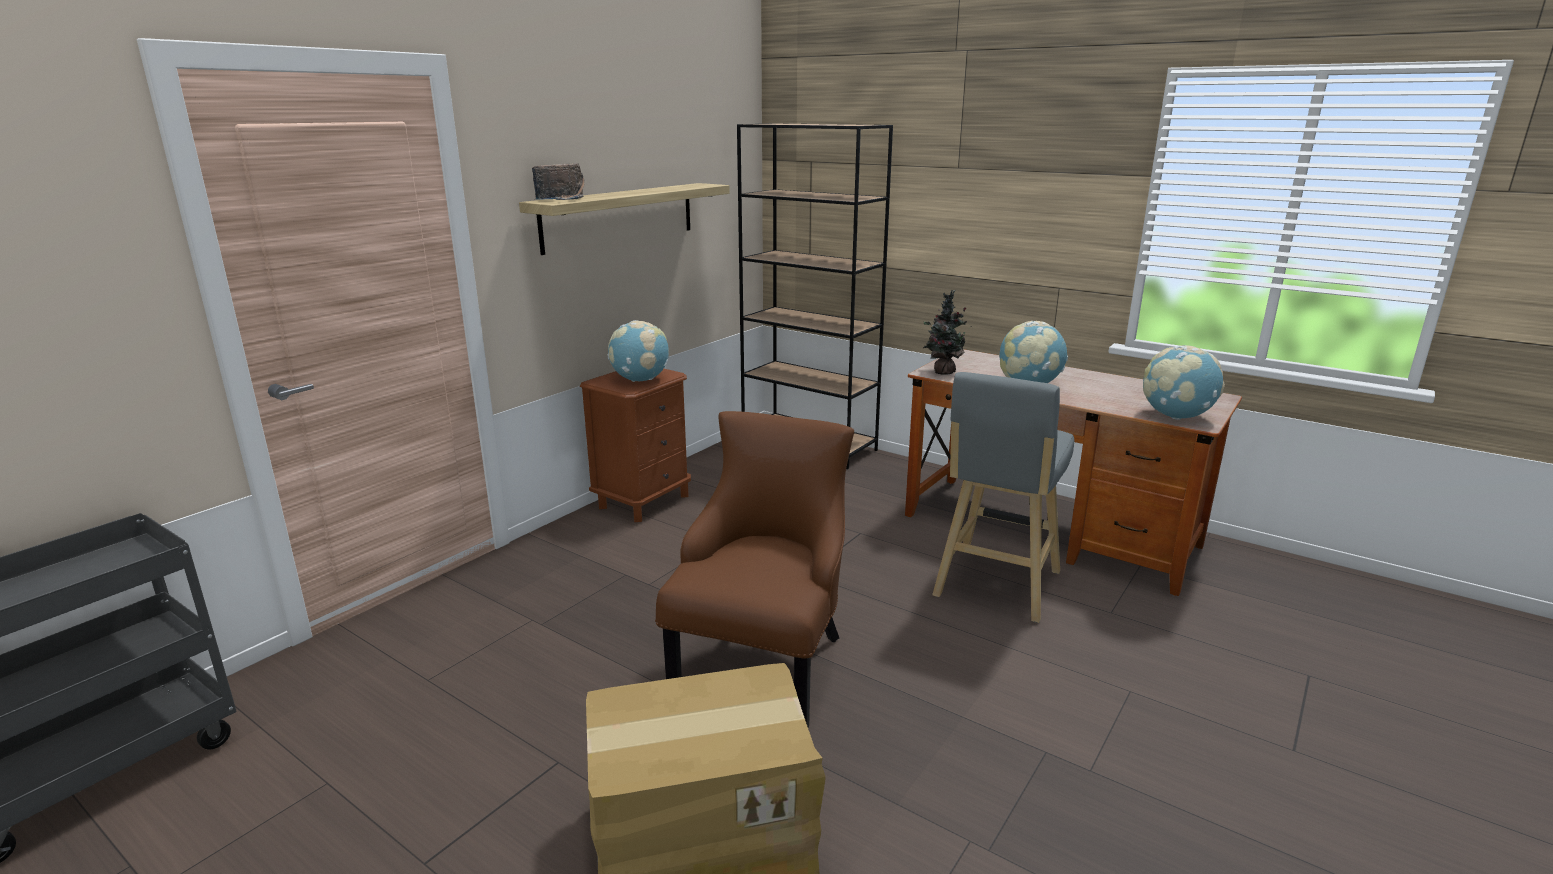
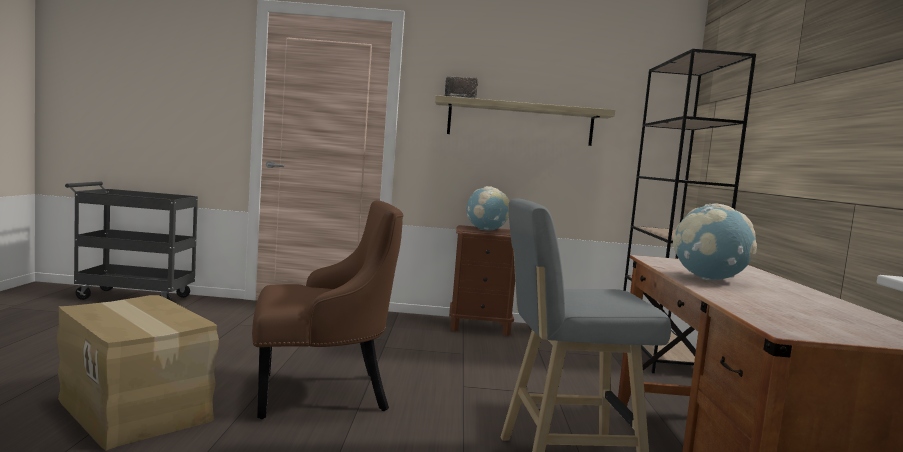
camera: 55 degrees right, 15 degrees down
potted plant [923,290,967,375] -> none
globe [1143,345,1225,420] -> none

